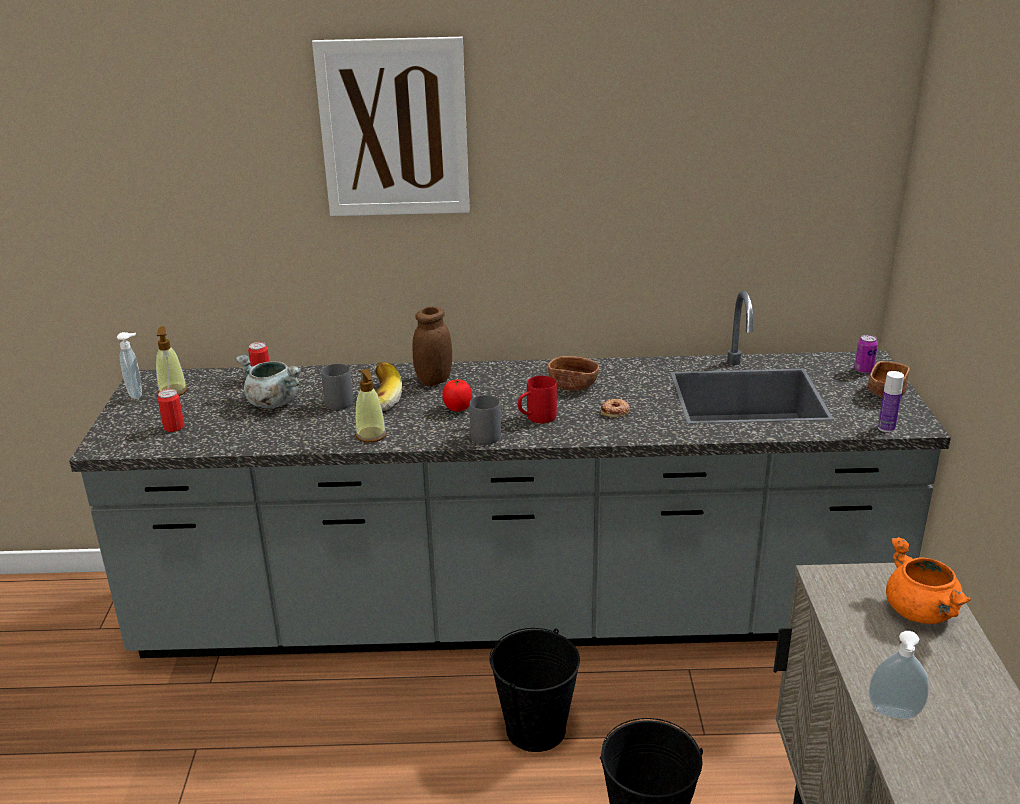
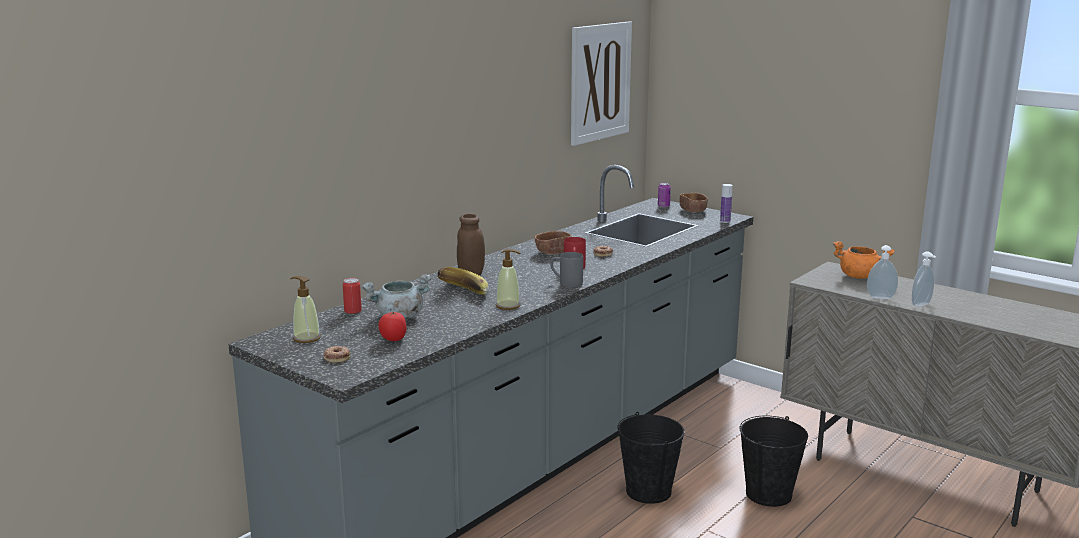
camera: 50 degrees left, 10 degrees down
soap dispenser [117,332,142,399] -> soap dispenser moved to [867,245,898,299]
can [158,389,185,432] -> none
picture [312,37,470,216] -> picture moved to [571,21,632,146]
grey mug [321,364,353,410] -> none
tomato [442,379,472,412] -> tomato moved to [378,312,407,341]
none -> donut [324,346,350,362]

